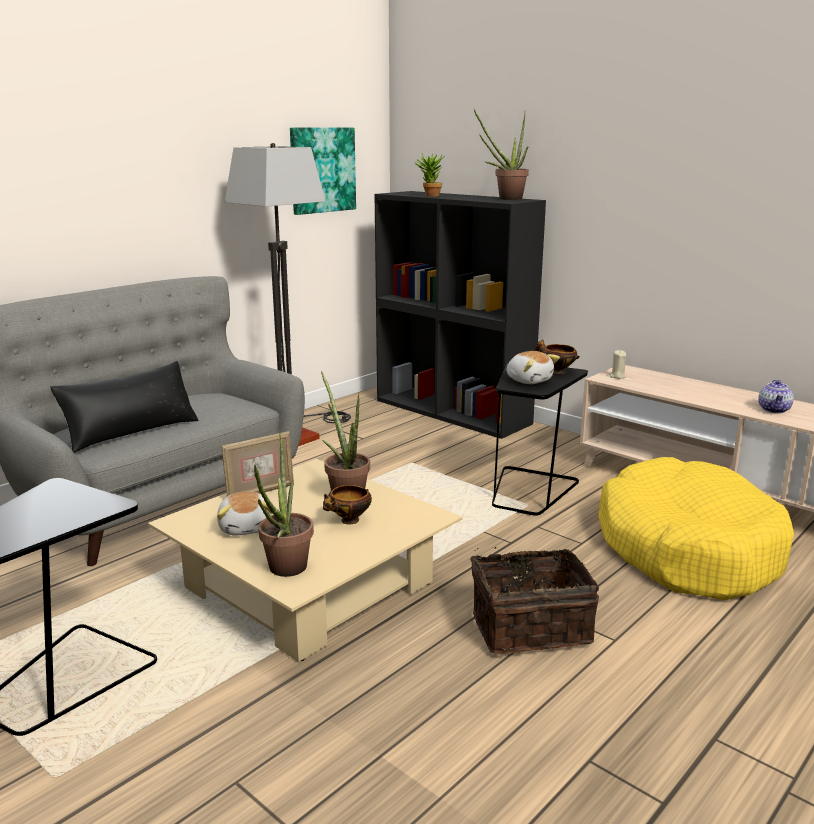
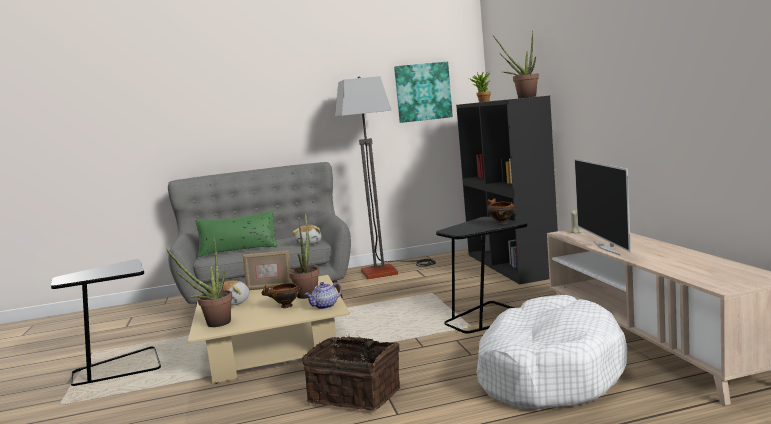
camera: 35 degrees right, 10 degrees down
black pillow [50,361,199,453] -> green pillow [195,210,278,257]
plush toy [507,351,560,384] -> plush toy moved to [293,225,321,245]
yellow dog bed [598,457,794,600] -> white dog bed [477,295,627,409]
teapot [758,380,794,413] -> teapot moved to [305,282,342,309]
none -> television [574,159,631,256]

